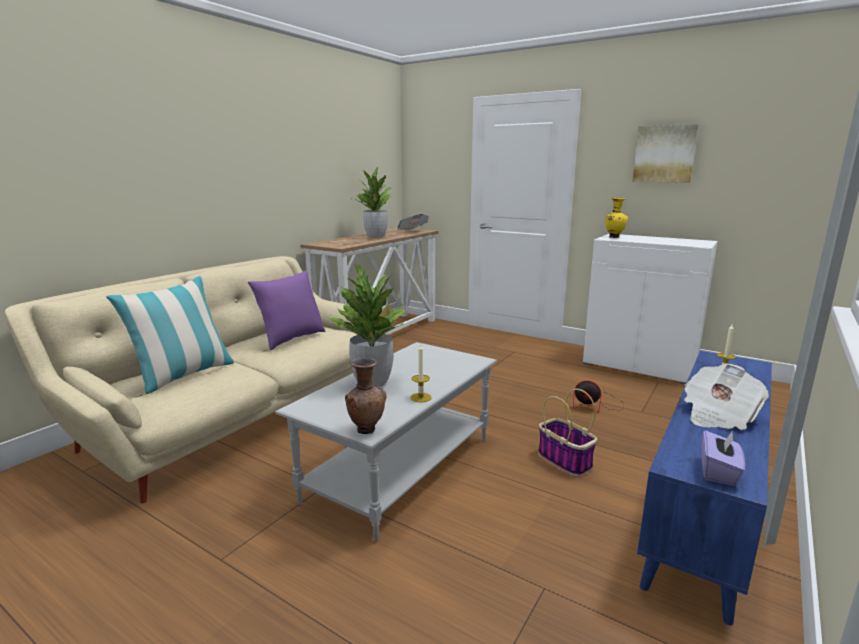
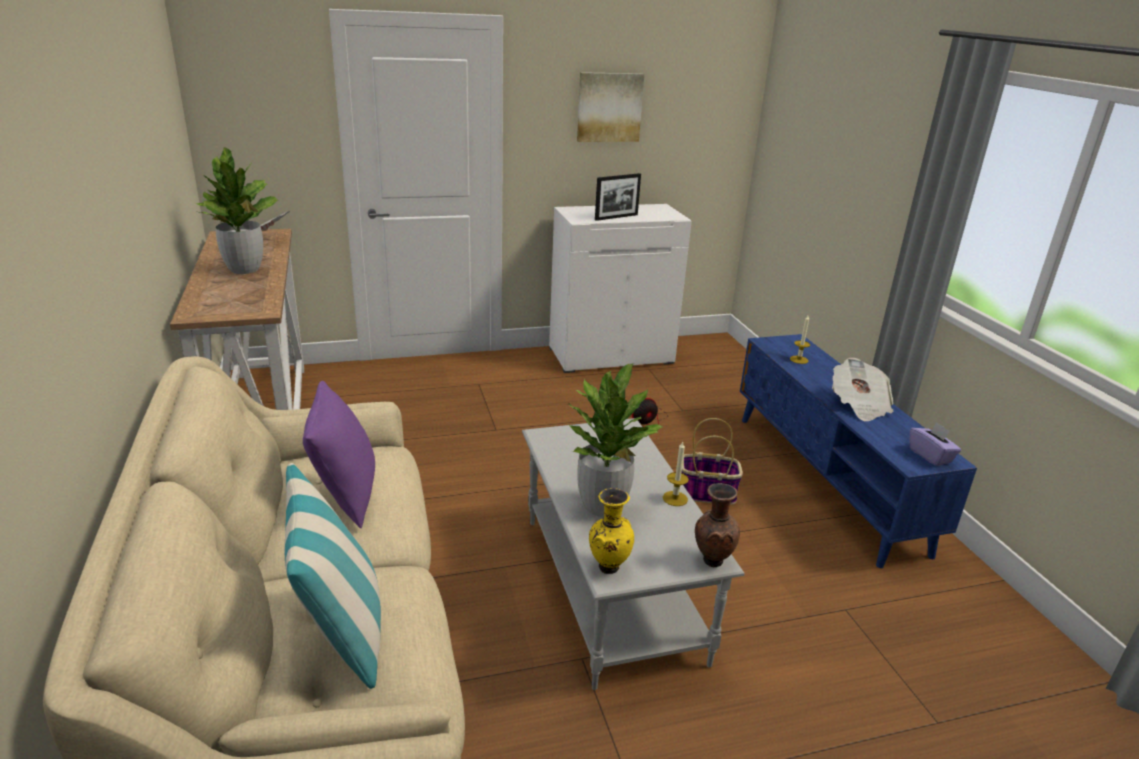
camera: 50 degrees left, 10 degrees up
yellow vase [605,198,628,238] -> yellow vase moved to [589,488,634,574]
none -> picture frame [595,173,641,221]

